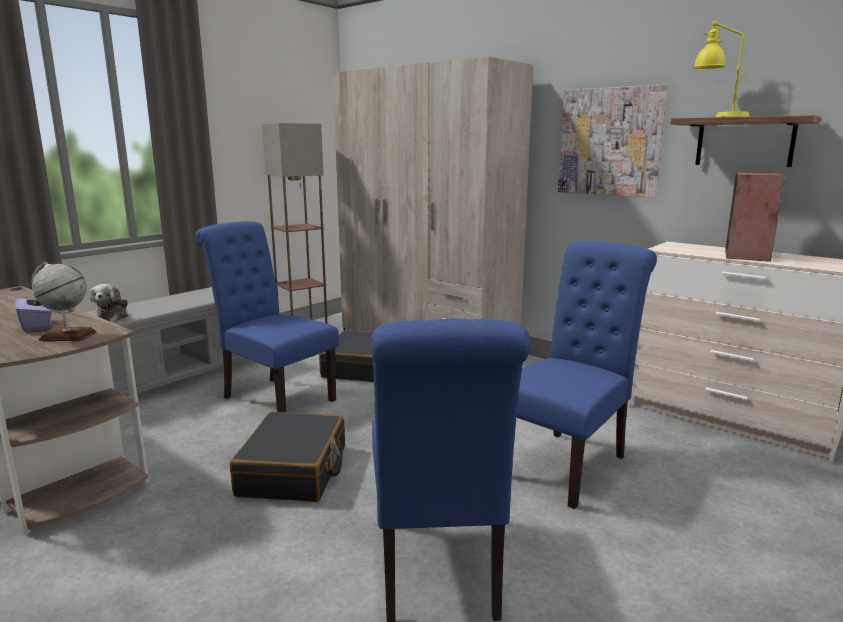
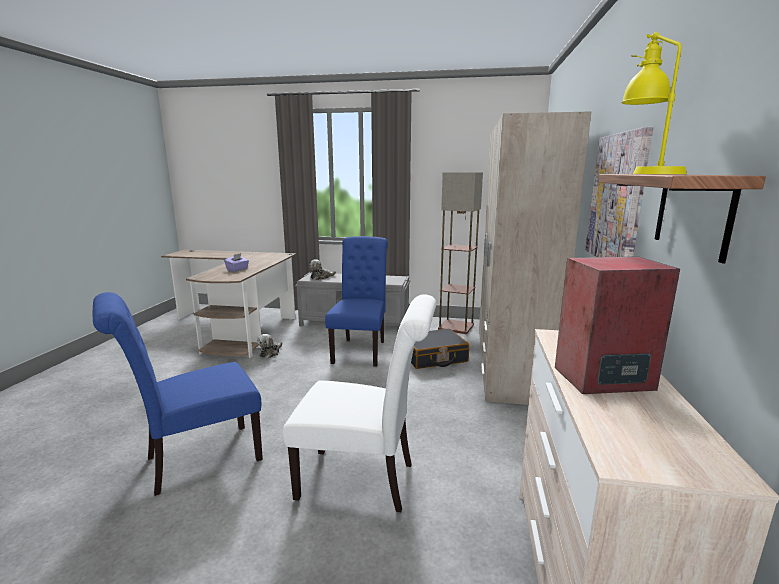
camera: 60 degrees right, 0 degrees up
globe [31,261,97,341] -> none
black suitcase [230,412,345,502] -> none
blue chair [516,241,657,509] -> white chair [283,294,436,512]
none -> plush toy [257,334,282,358]

